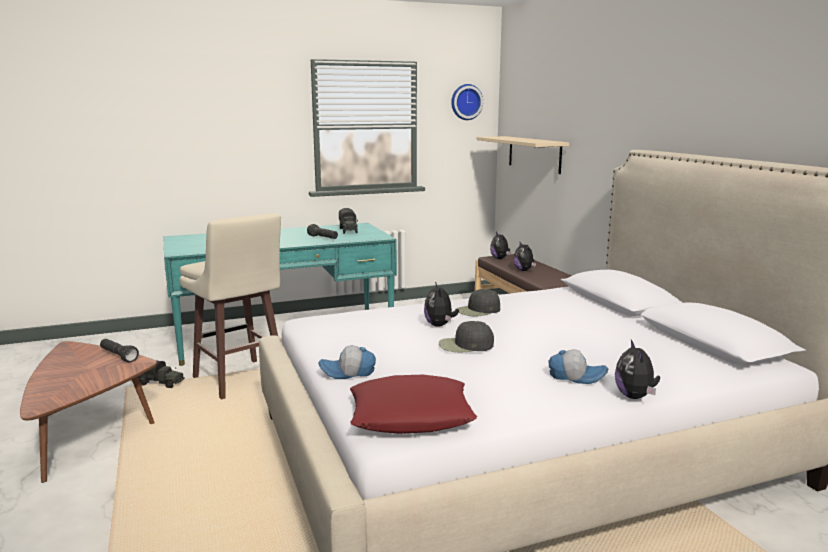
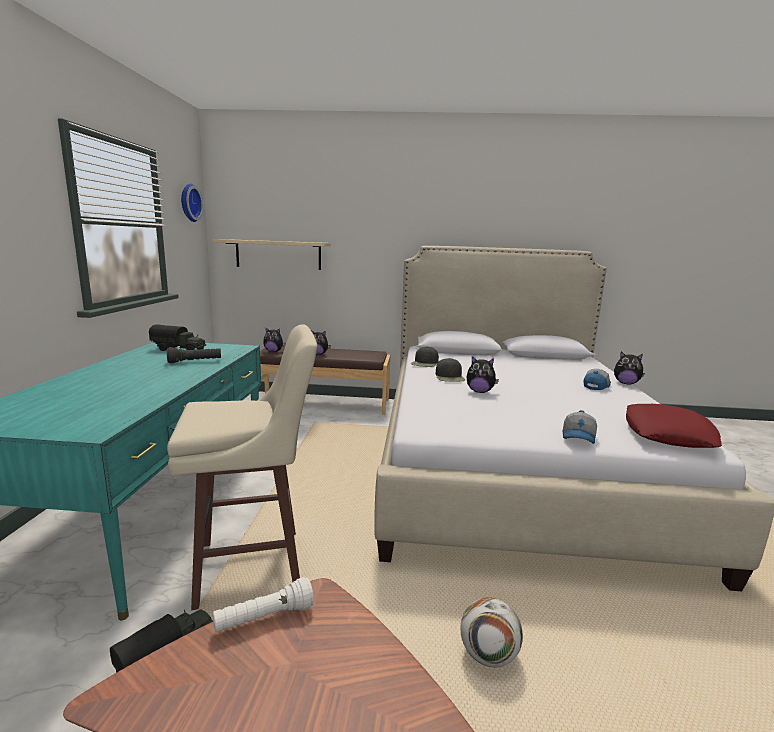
camera: 65 degrees left, 0 degrees up
black flashlight [100,339,139,363] -> white flashlight [213,577,314,633]
black cap [439,321,494,352] -> black cap moved to [411,346,439,367]
none -> football [460,597,523,667]

